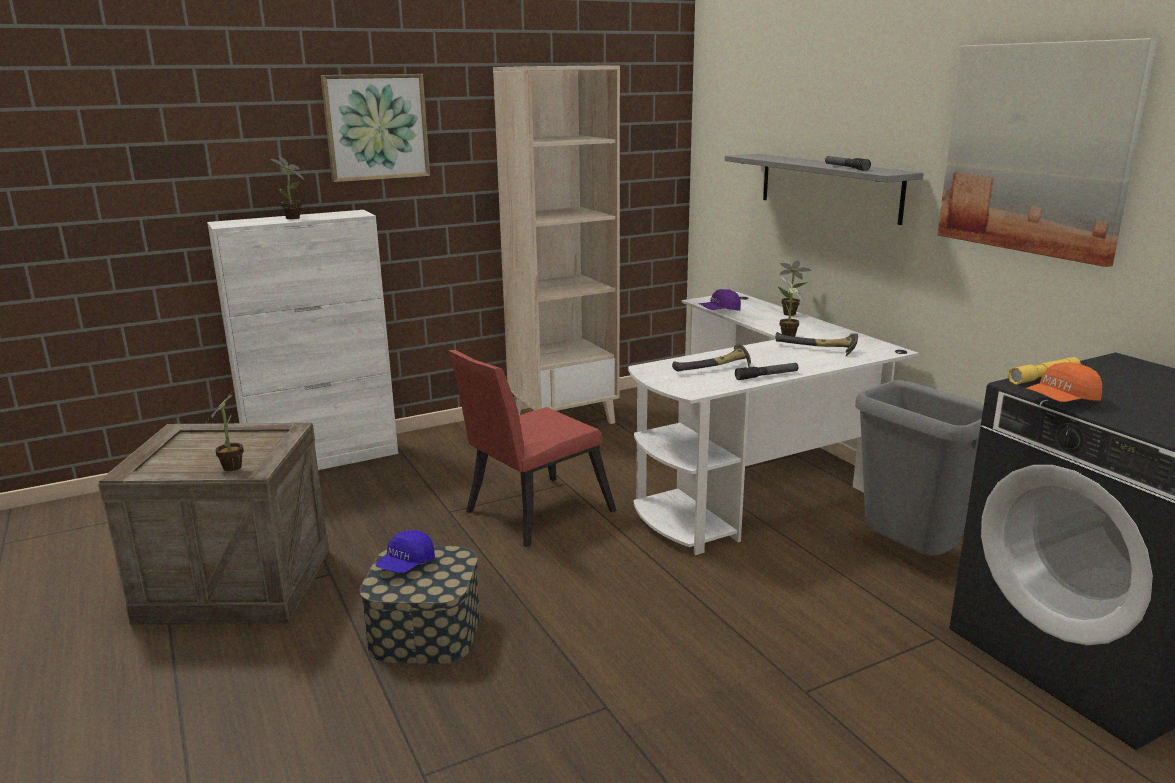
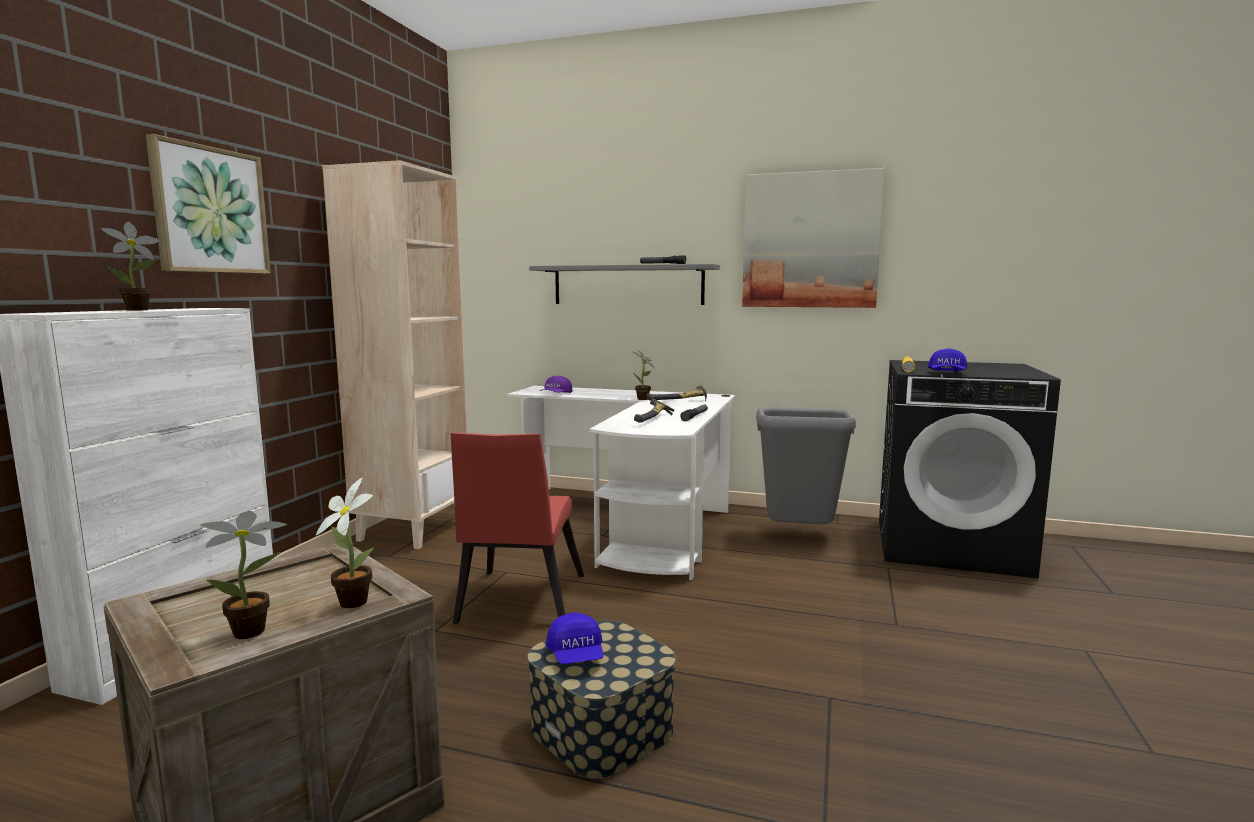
camera: 45 degrees left, 10 degrees down
potted plant [778,261,812,316] -> potted plant moved to [200,511,287,639]
orange cap [1025,362,1102,402] -> blue cap [928,348,967,371]

